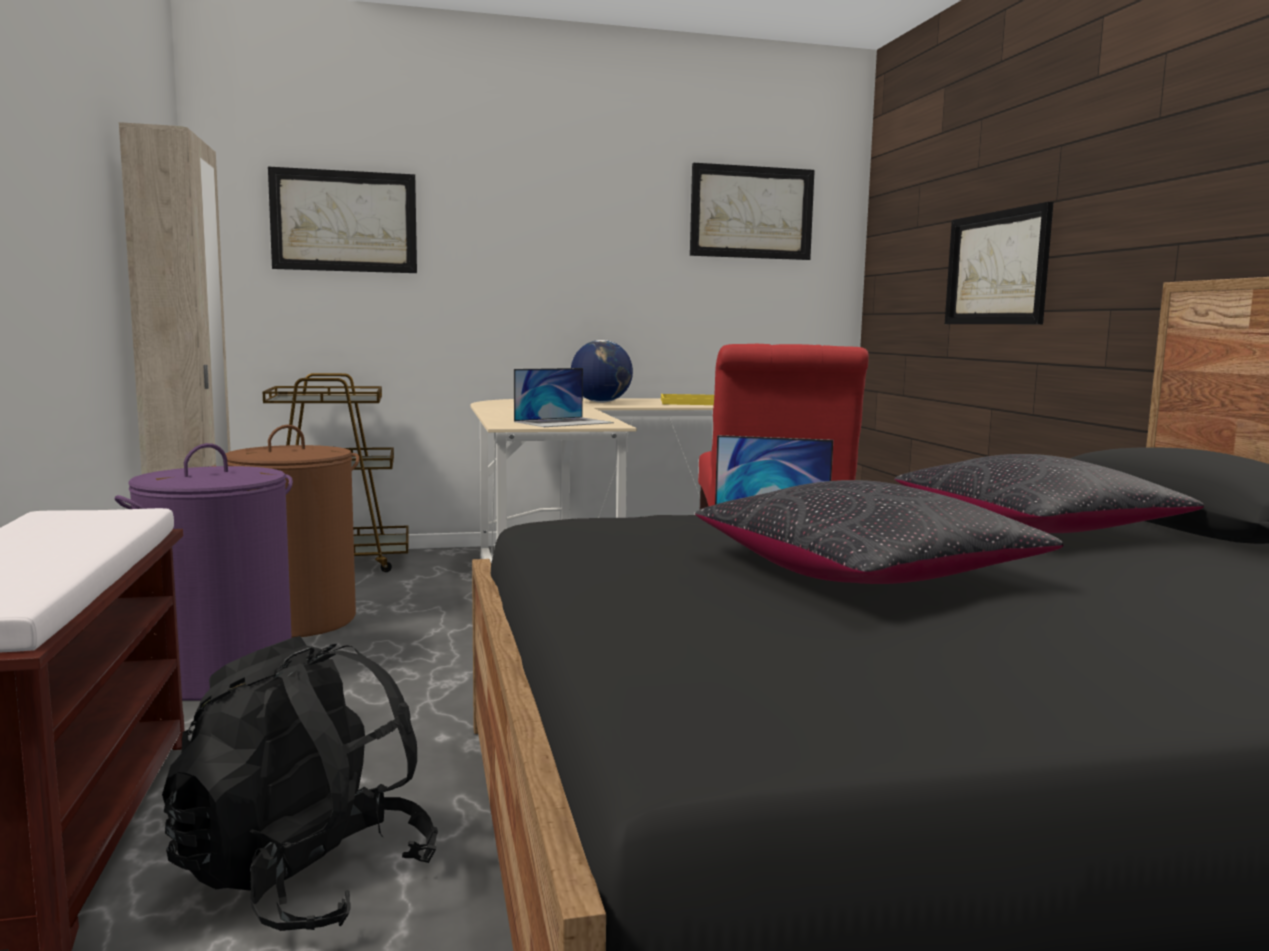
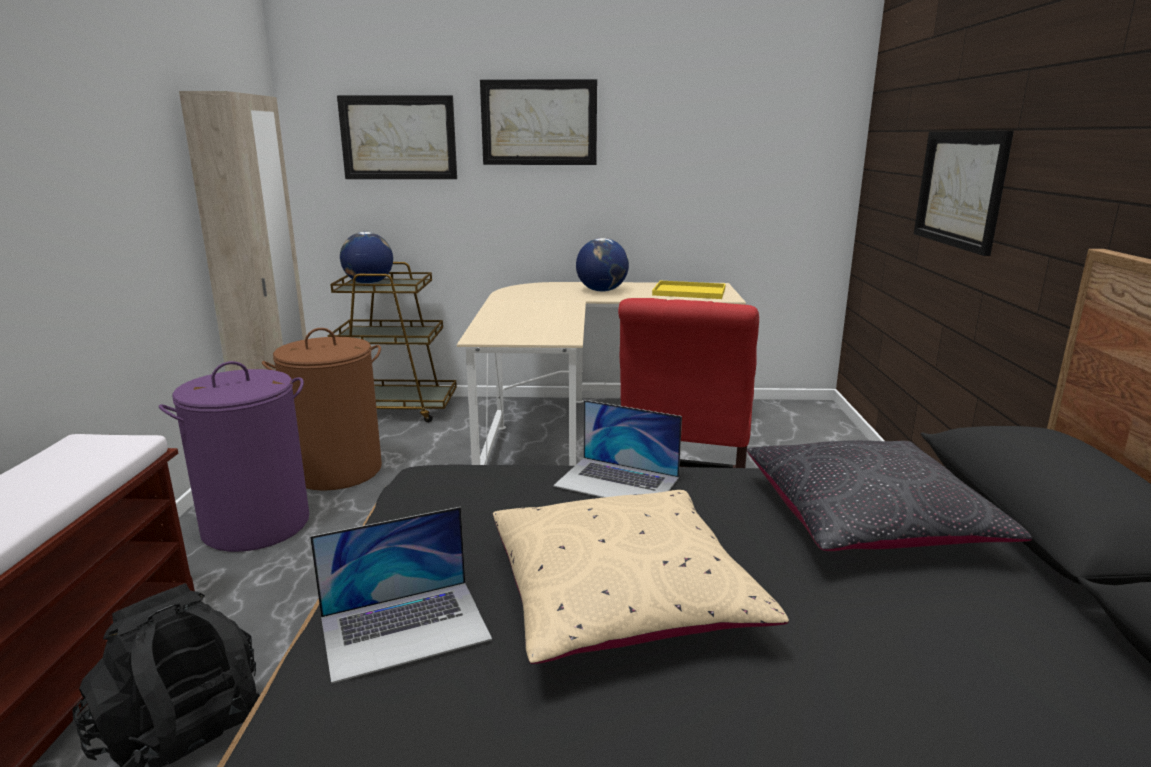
camera: 15 degrees right, 10 degrees up
laptop [514,368,614,427] -> laptop moved to [310,507,492,684]
picture [690,163,815,260] -> picture moved to [480,79,597,165]
black pillow [695,480,1063,584] -> beige pillow [493,490,789,664]
none -> globe [340,232,393,284]

